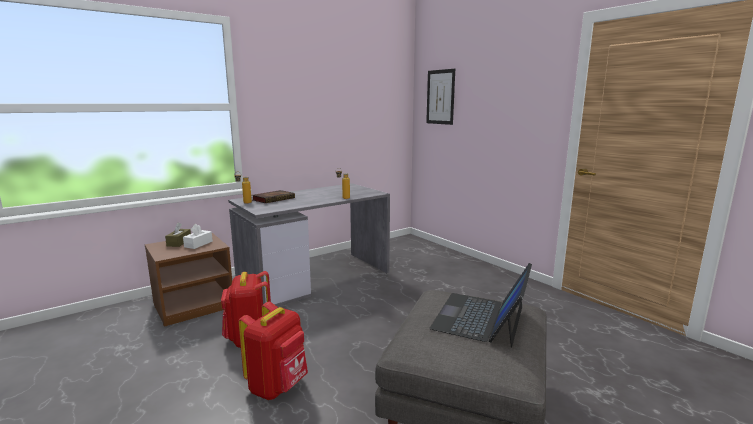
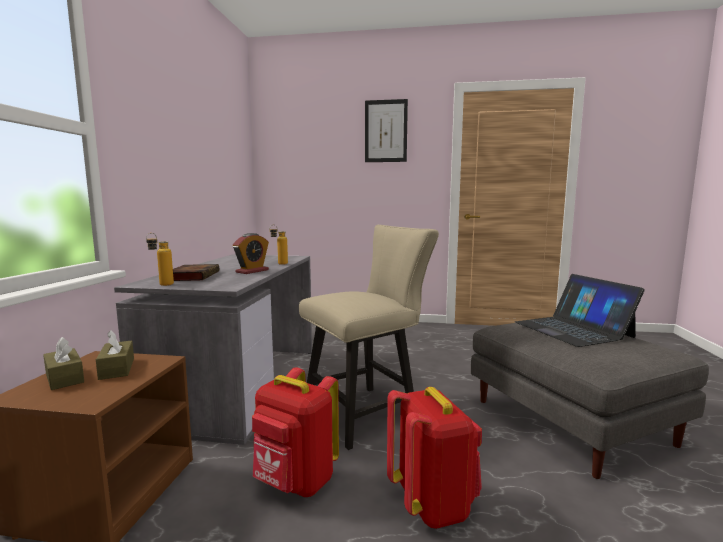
camera: 45 degrees left, 5 degrees down
white tissue box [183,224,213,249] -> brown tissue box [96,330,134,380]
picture [426,69,455,125] -> picture moved to [365,99,408,162]
none -> alarm clock [233,233,269,274]
none -> beige chair [299,225,439,450]

